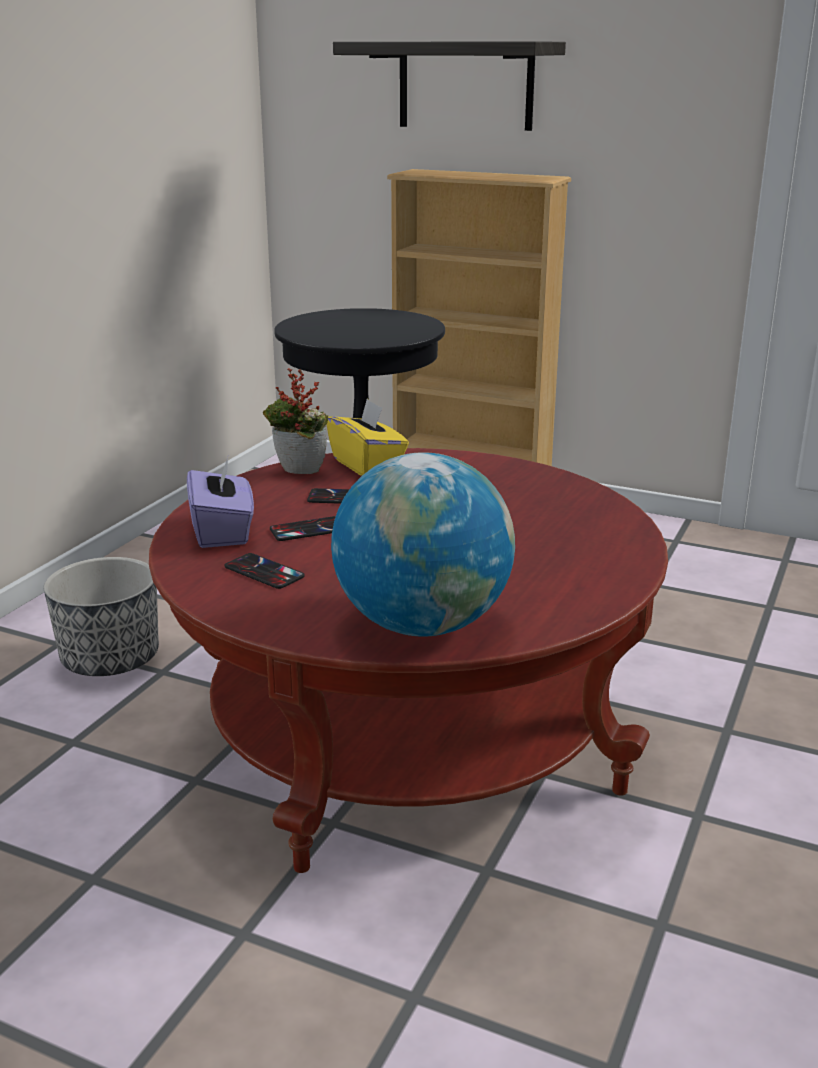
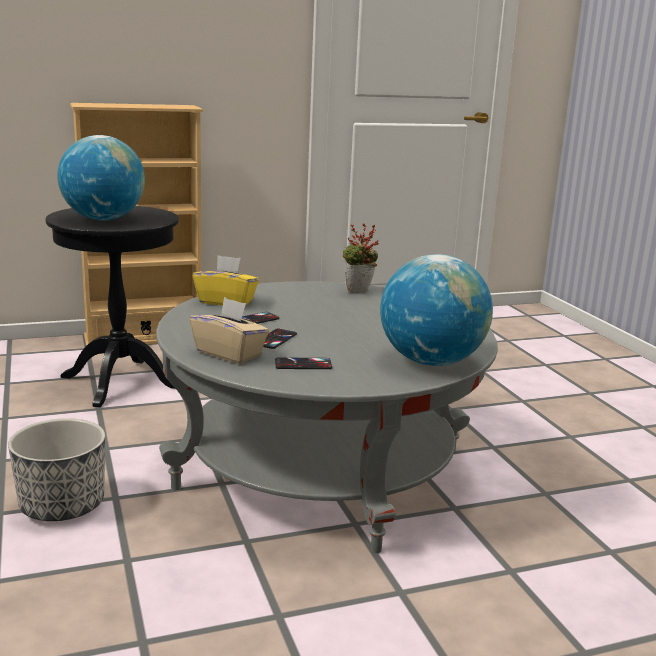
camera: 45 degrees left, 5 degrees down
red coffee table [149,448,668,873] -> grey coffee table [156,281,498,553]
purple tissue box [187,457,254,548] -> beige tissue box [190,297,269,364]
potted plant [263,368,328,474] -> potted plant moved to [343,224,379,293]
shelf [333,41,566,131] -> none
none -> globe [58,135,145,221]

